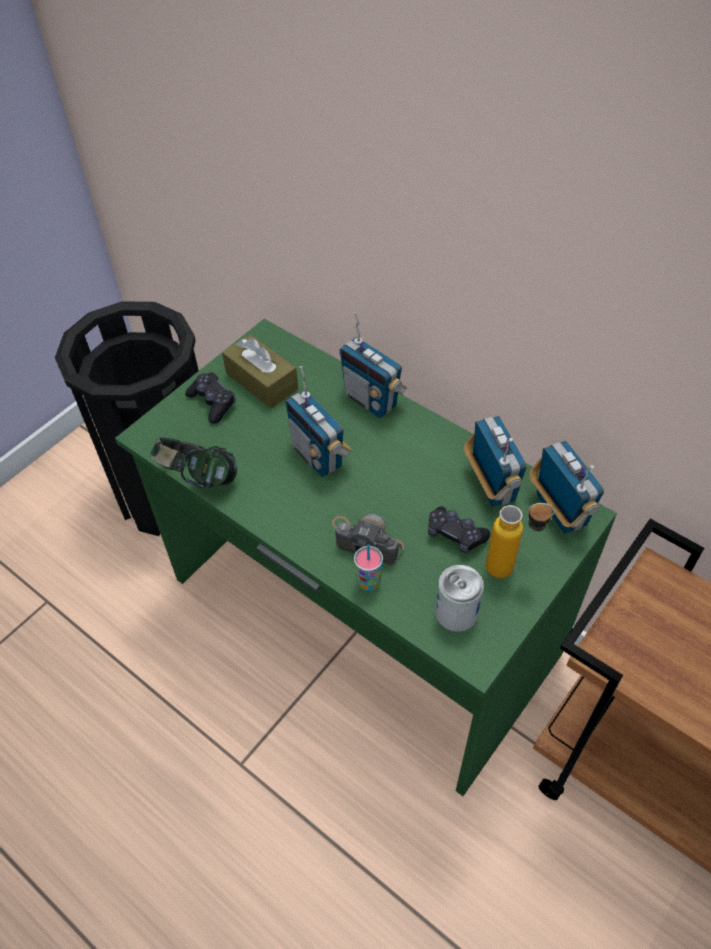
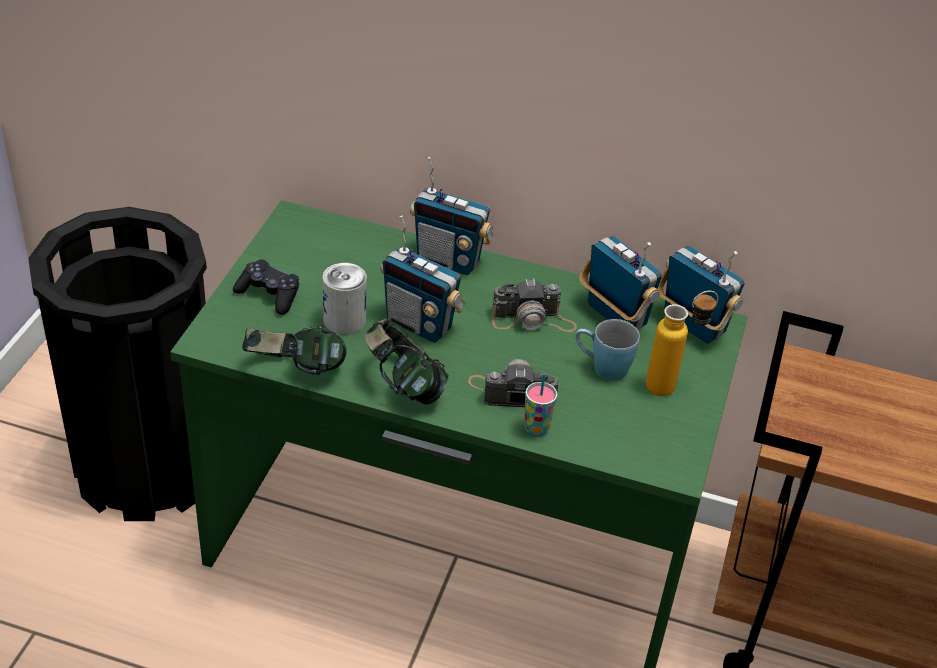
camera: 25 degrees left, 10 degrees down
brown tissue box [222,334,298,408] -> none
black game controller [428,506,490,554] -> blue mug [576,319,640,381]
can [436,565,484,632] -> can moved to [323,263,366,335]
none -> headphones [364,319,449,405]
none -> camera [492,279,577,332]

